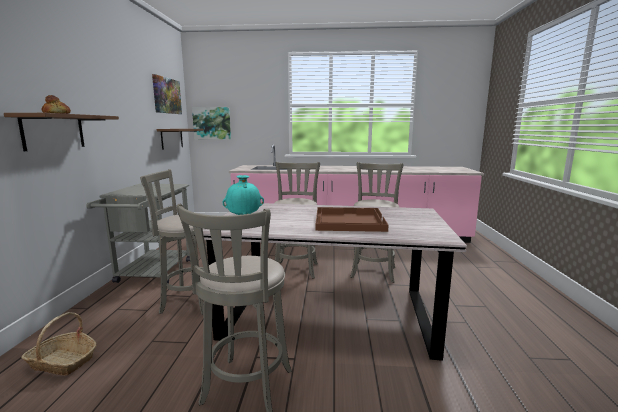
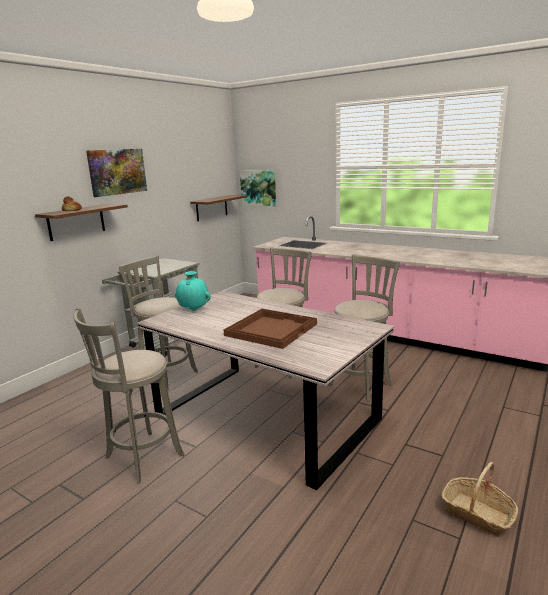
camera: 30 degrees right, 5 degrees up
basket [21,312,97,376] -> basket moved to [442,462,518,536]
picture [152,74,182,114] -> picture moved to [86,149,147,197]

